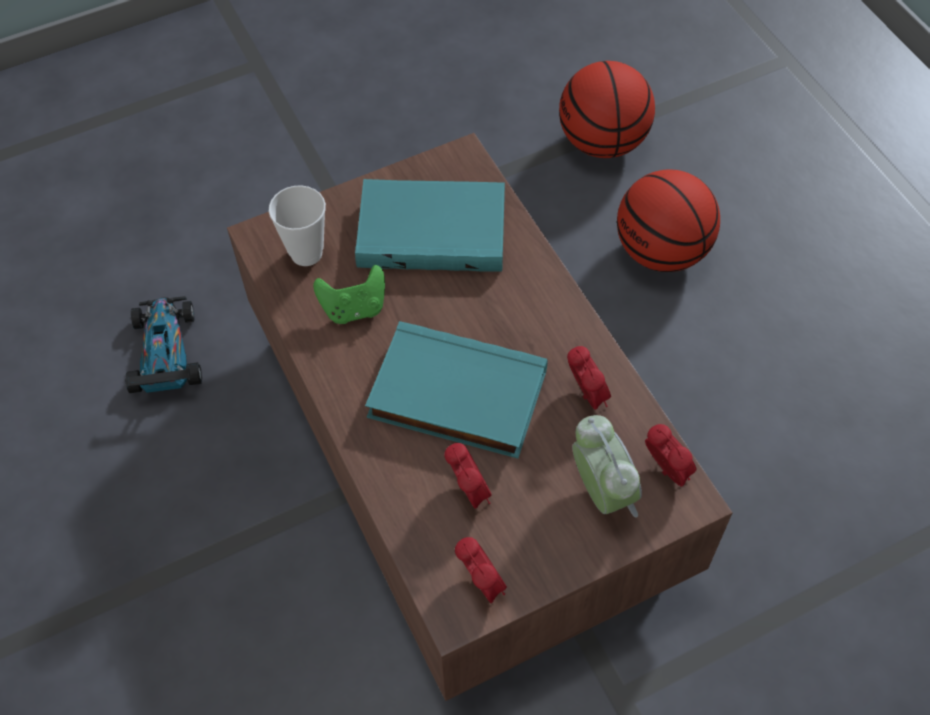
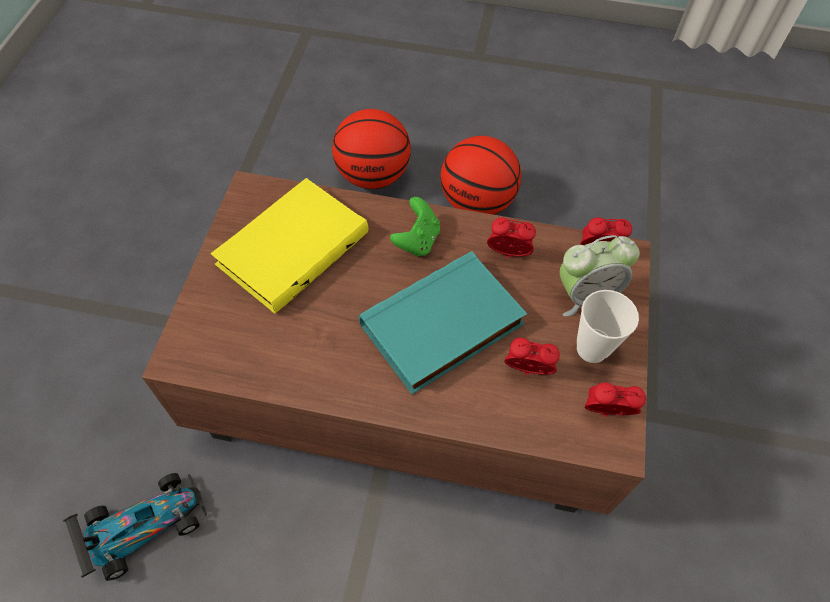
camera: 55 degrees left, 0 degrees up
toy car [125,296,202,393] -> toy car turned 120 degrees clockwise [63,473,207,581]
cup [269,185,326,266] -> cup moved to [577,290,639,363]
green game controller [313,265,385,324] -> green game controller moved to [390,197,440,257]
turquoise book [355,179,505,271] -> yellow book [211,178,368,314]
basketball [559,61,655,158] -> basketball moved to [441,136,521,215]
alarm clock [572,415,642,517] -> alarm clock turned 150 degrees clockwise [560,235,640,316]

